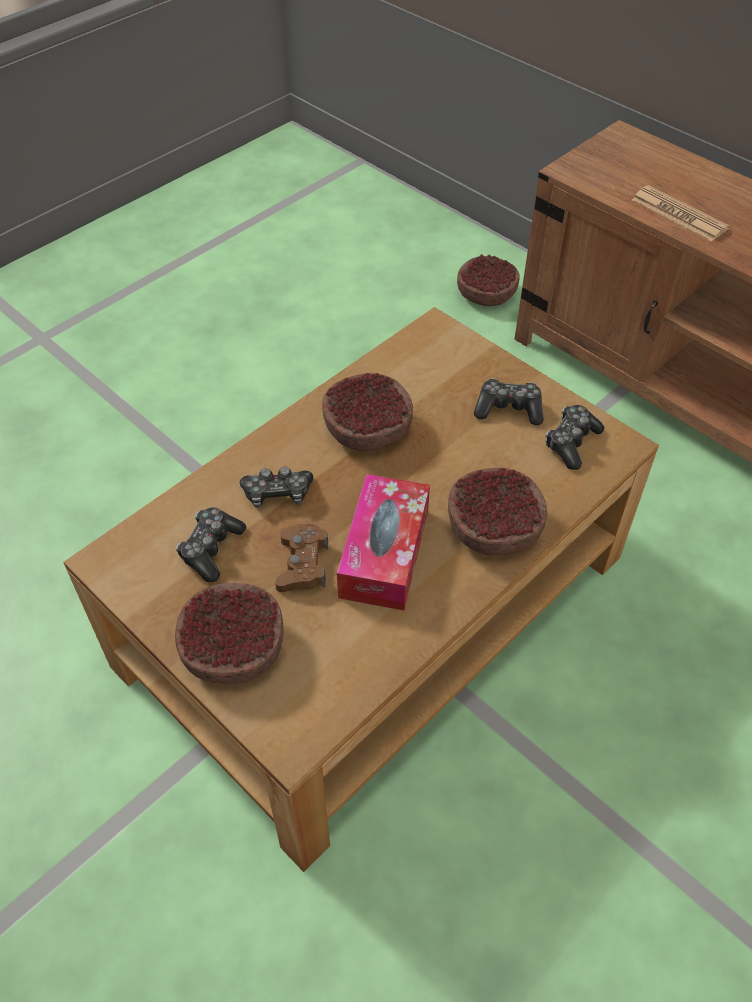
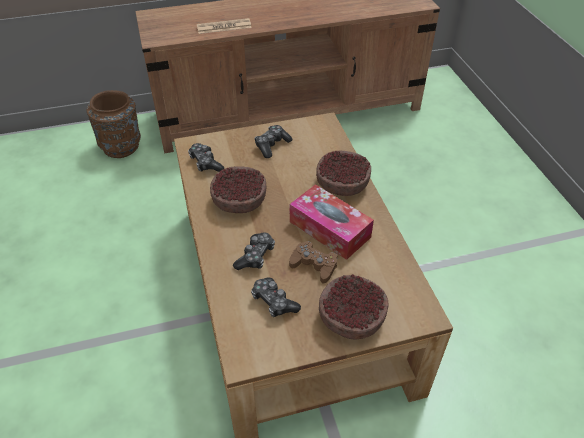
camera: 60 degrees left, 5 degrees down
bowl [457,254,520,306] -> brown vase [87,90,141,158]
game controller [545,405,605,470] -> game controller moved to [188,143,224,172]

